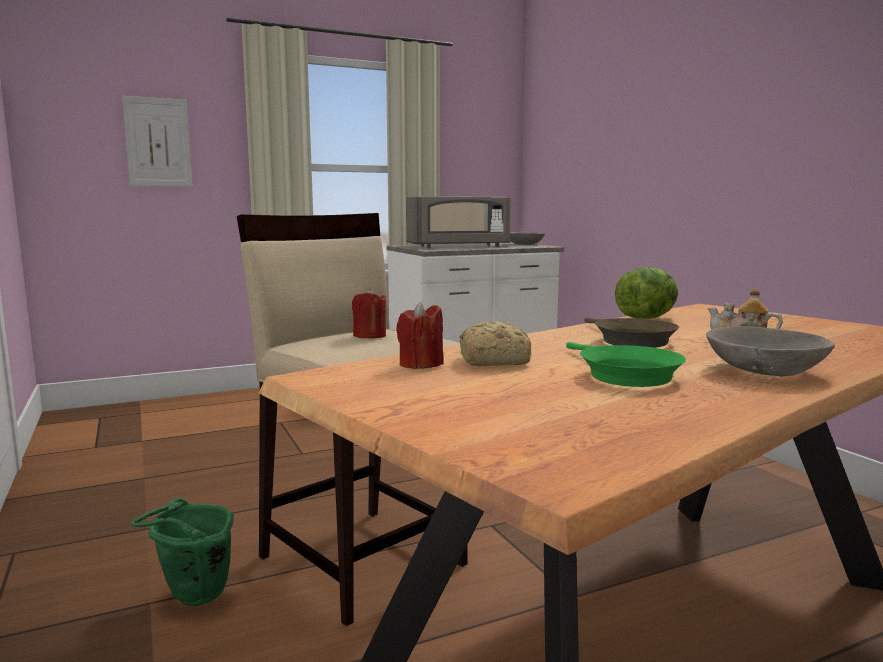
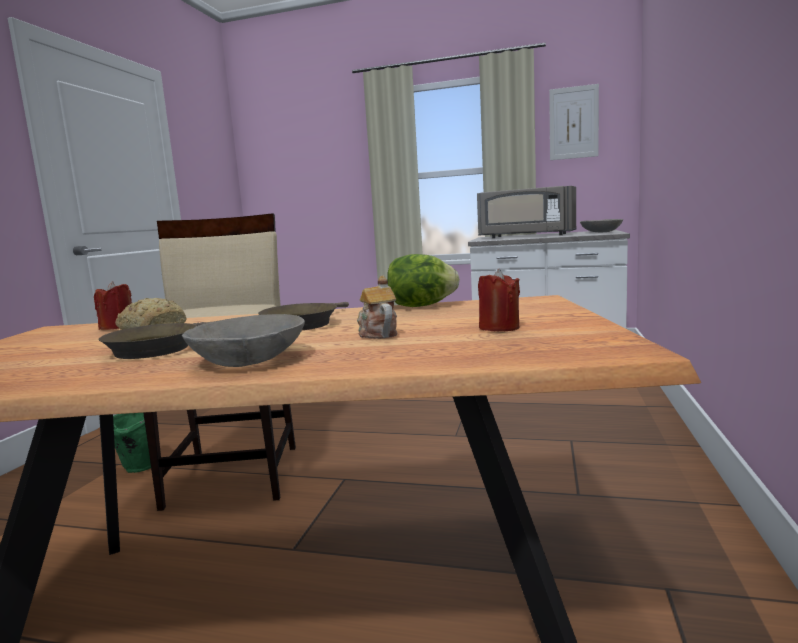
camera: 40 degrees right, 0 degrees up
picture [122,96,192,187] -> picture moved to [549,84,599,160]
red candle [352,287,386,339] -> red candle moved to [478,269,520,331]
green frying pan [566,342,686,387] -> brown frying pan [98,321,215,359]

